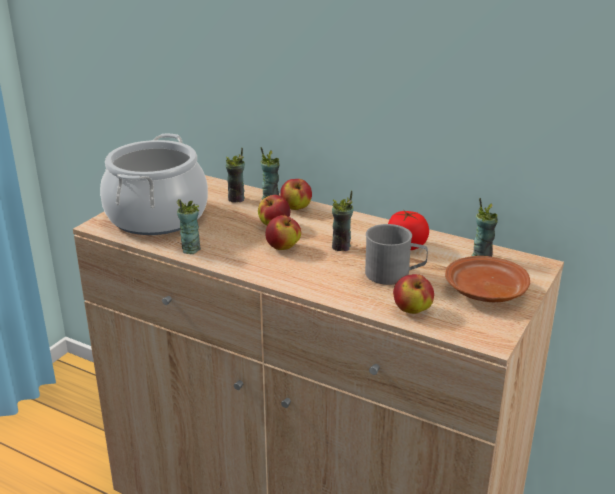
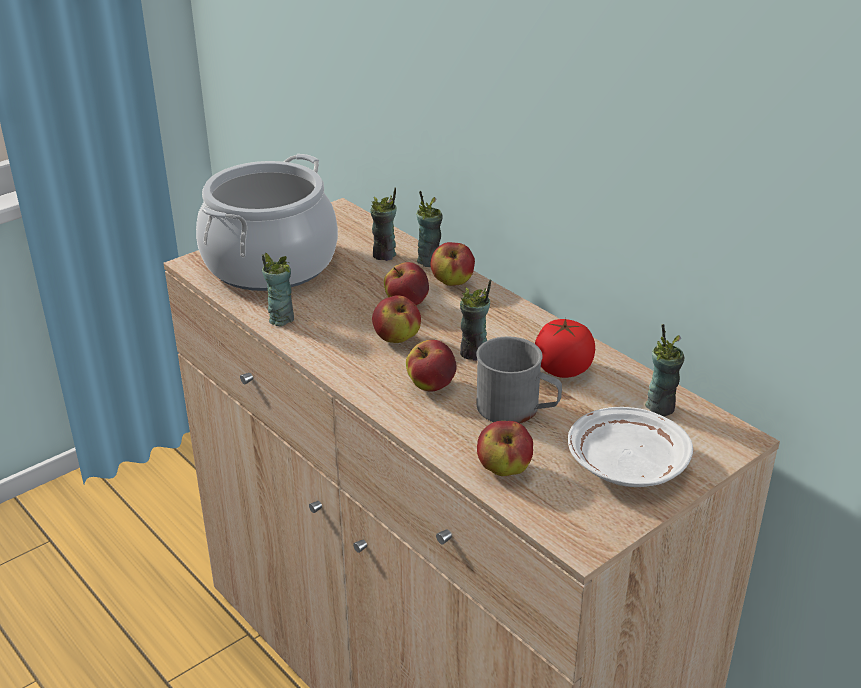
camera: 20 degrees right, 5 degrees up
brown plate [445,256,530,302] -> white plate [568,407,693,487]
none -> apple [406,340,457,391]

